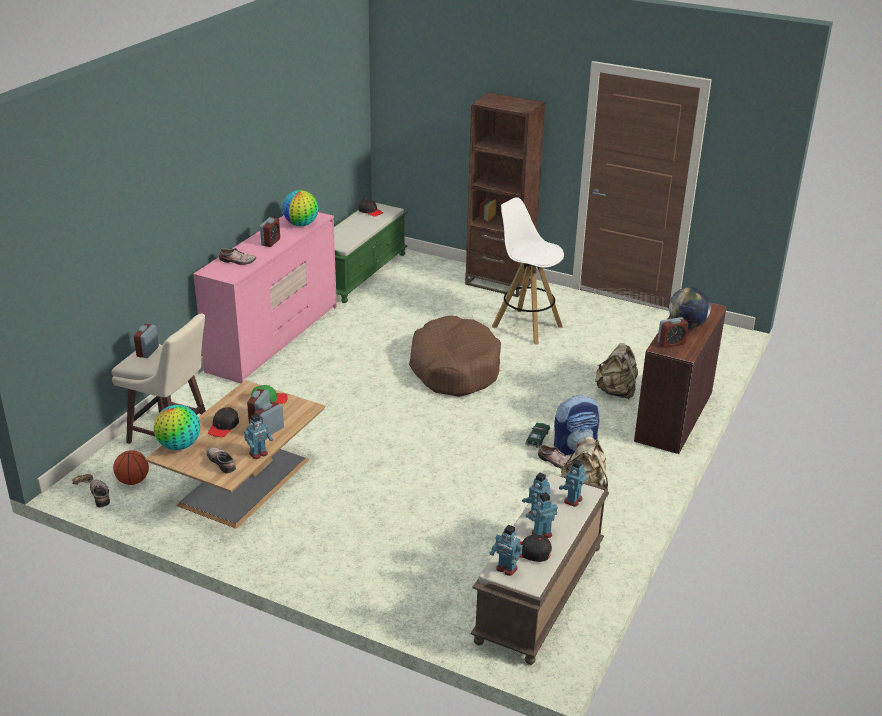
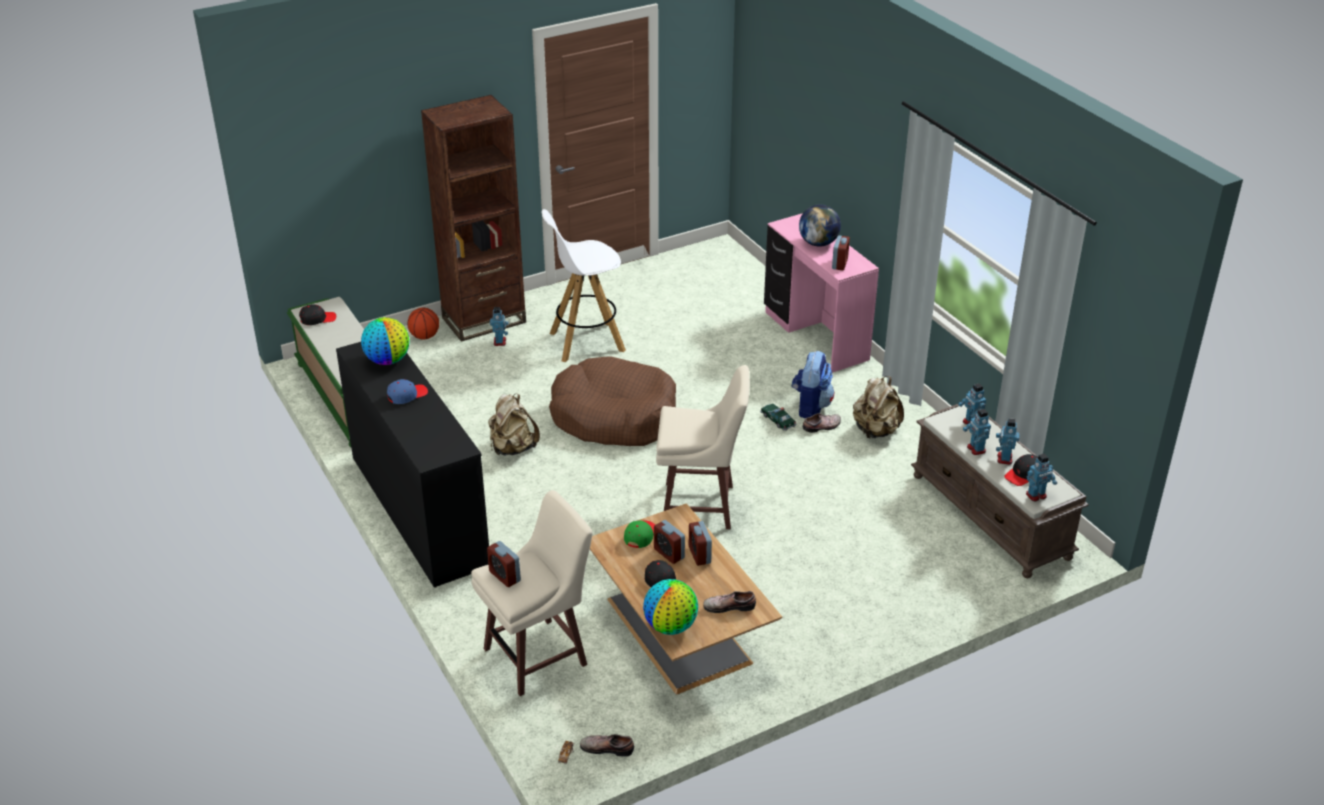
camera: 55 degrees left, 5 degrees up
basketball [113,450,149,485] -> basketball moved to [407,308,439,339]
pink dresser [193,212,337,383] -> black dresser [336,342,489,588]
shoe [219,248,256,265] -> none
toy robot [244,414,273,459] -> toy robot moved to [490,307,509,346]
alarm clock [260,217,280,247] -> blue cap [387,379,428,404]
beige backpack [595,343,638,399] -> beige backpack moved to [488,394,540,456]
brown desk [634,303,727,454] -> pink desk [764,213,879,373]
none -> beige stool [656,365,750,529]

